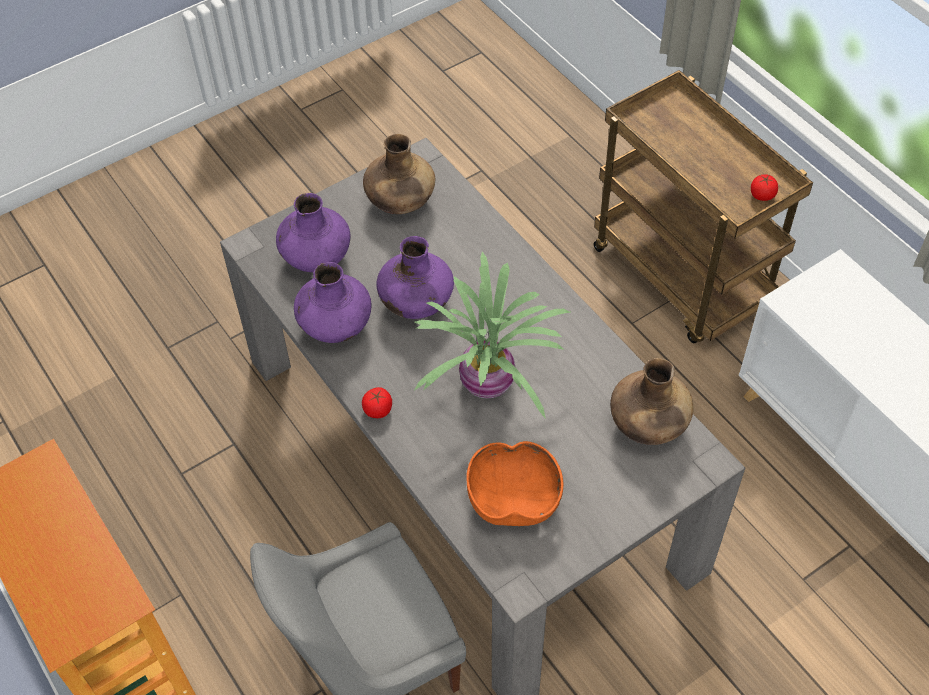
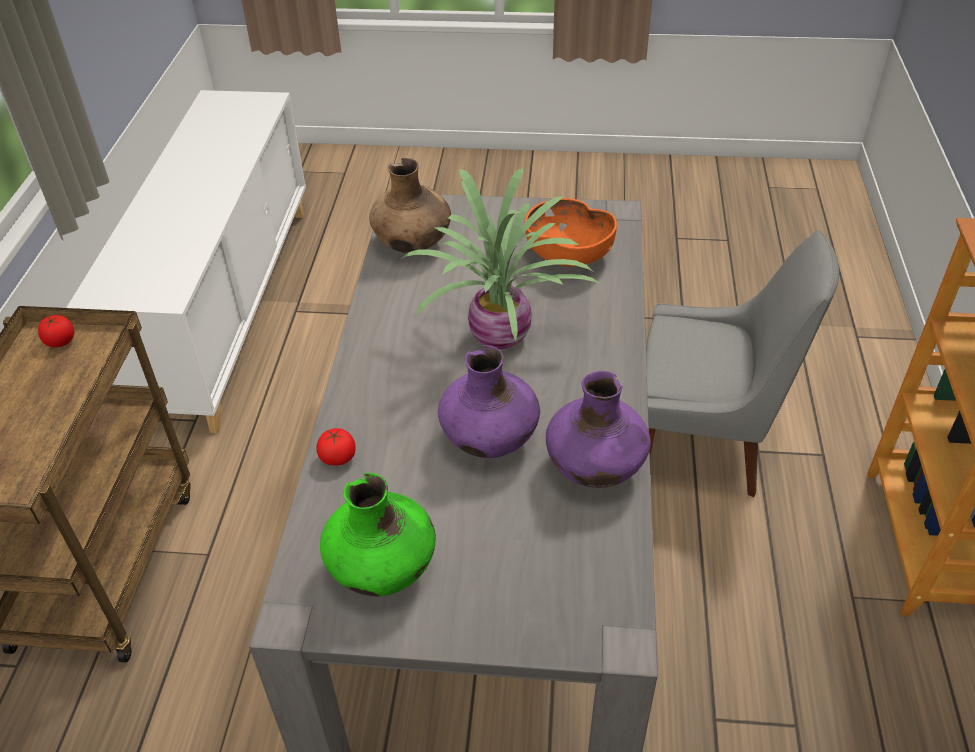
camera: 140 degrees left, 10 degrees down
purple vase [276,193,351,272] -> none
tomato [362,387,392,418] -> tomato moved to [317,428,356,465]
brown vase [363,134,435,214] -> green vase [320,473,436,596]

